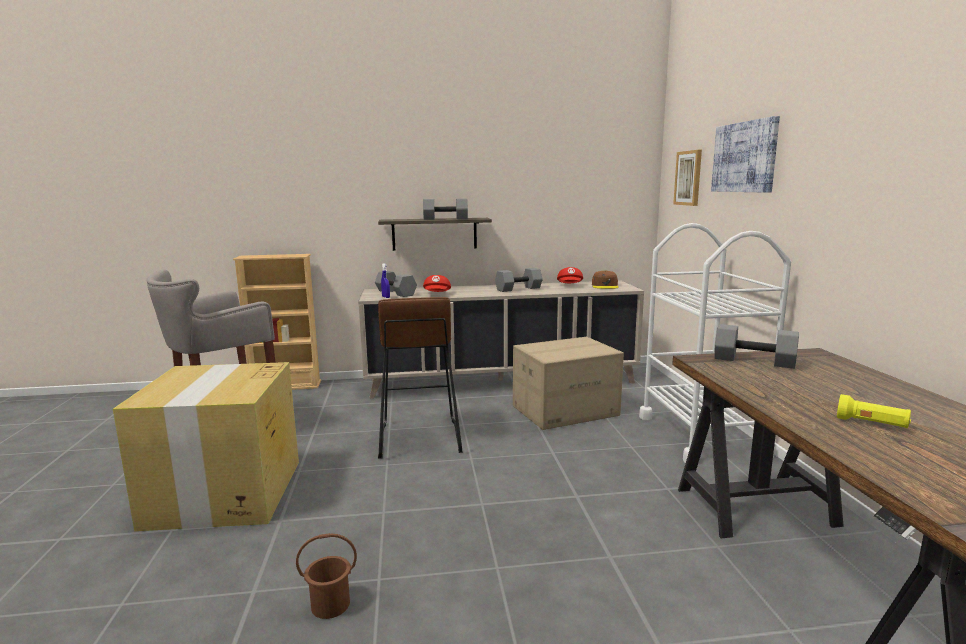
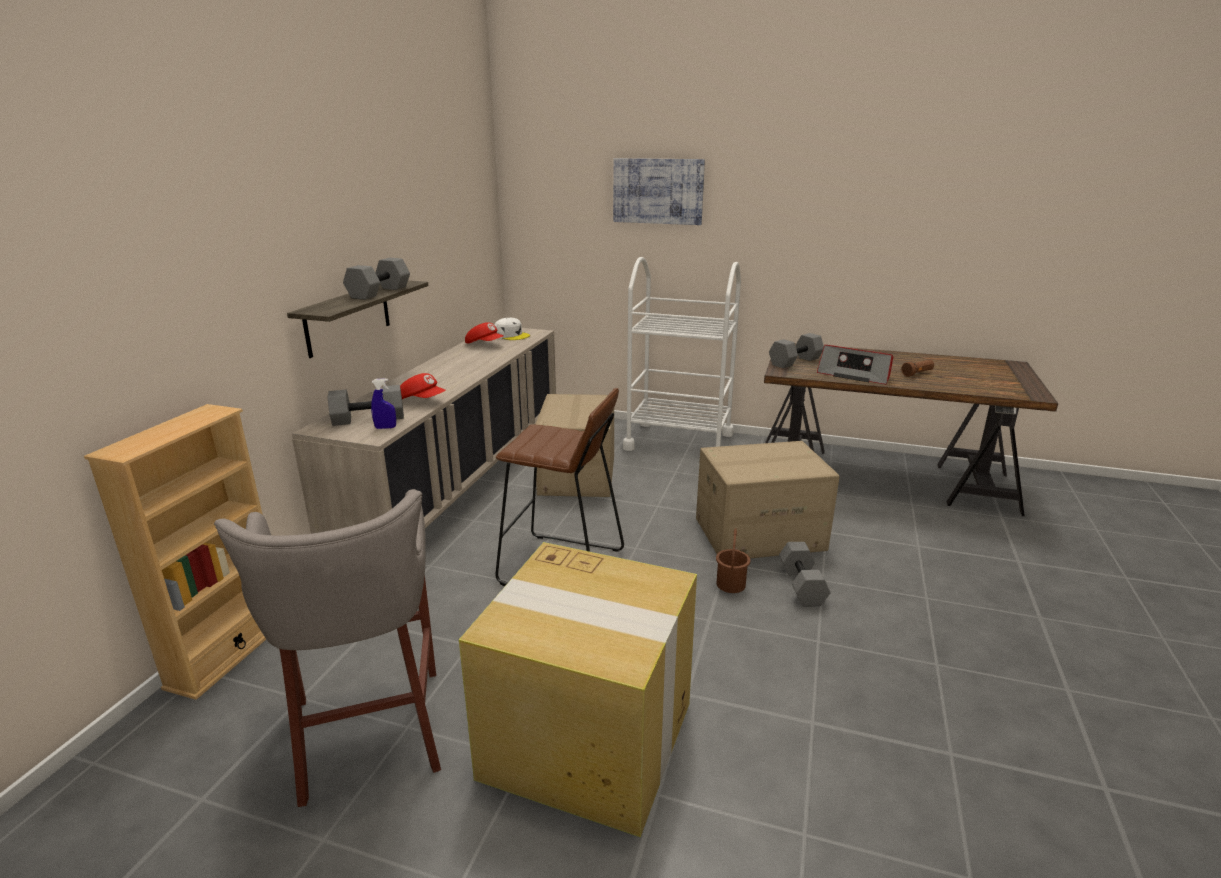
camera: 65 degrees left, 10 degrees up
brown bucket [296,533,357,619] -> brown bucket moved to [716,528,750,593]
grey dumbbell [495,268,543,292] -> grey dumbbell moved to [779,542,831,606]
brown cap [592,270,619,289] -> white cap [494,318,530,340]
picture [673,150,702,206] -> none
yellow flashlight [837,394,911,428] -> brown flashlight [901,360,934,377]
none -> cardboard box [696,441,840,558]
none -> radio [817,345,893,385]

